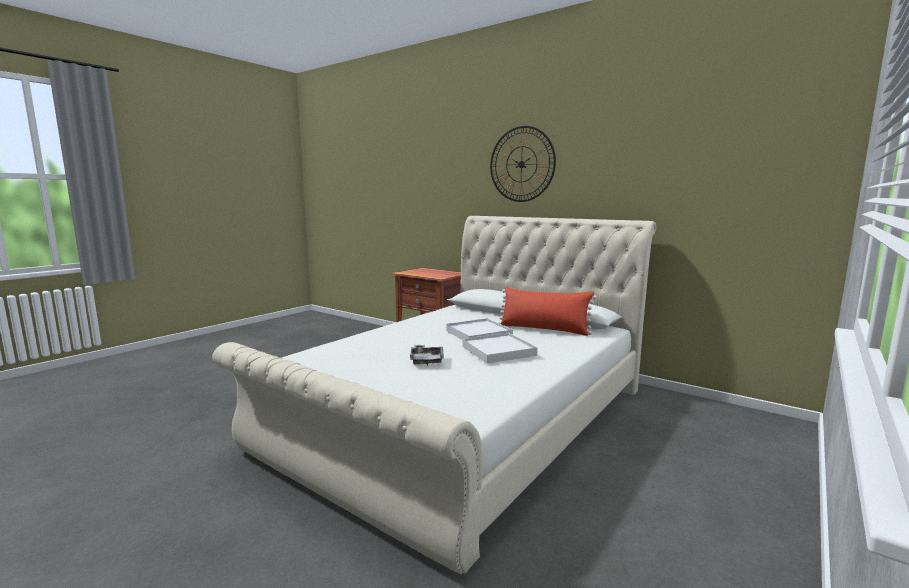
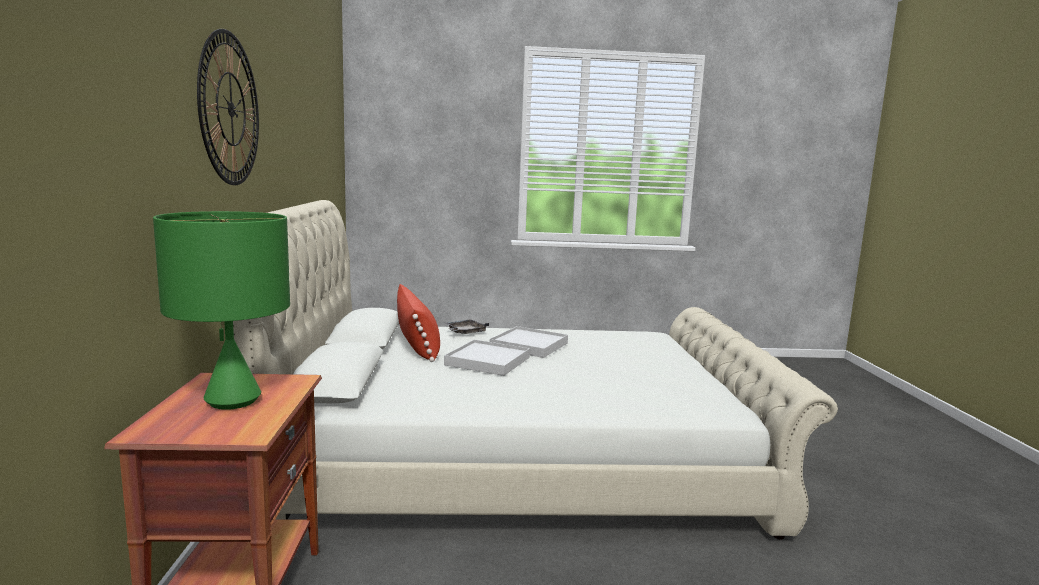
camera: 130 degrees left, 0 degrees up
grey tray [410,345,444,365] -> grey tray moved to [446,319,489,334]
none -> green table lamp [153,211,290,410]

